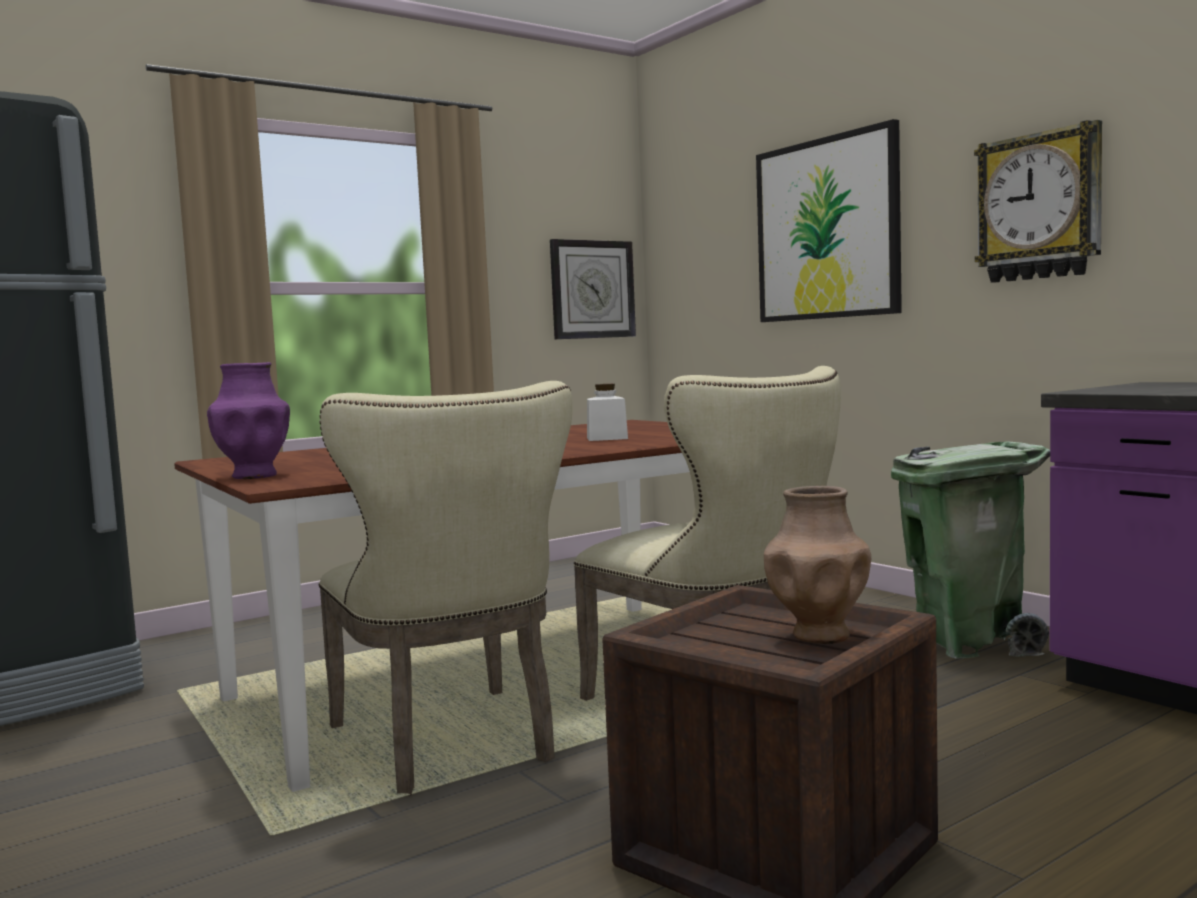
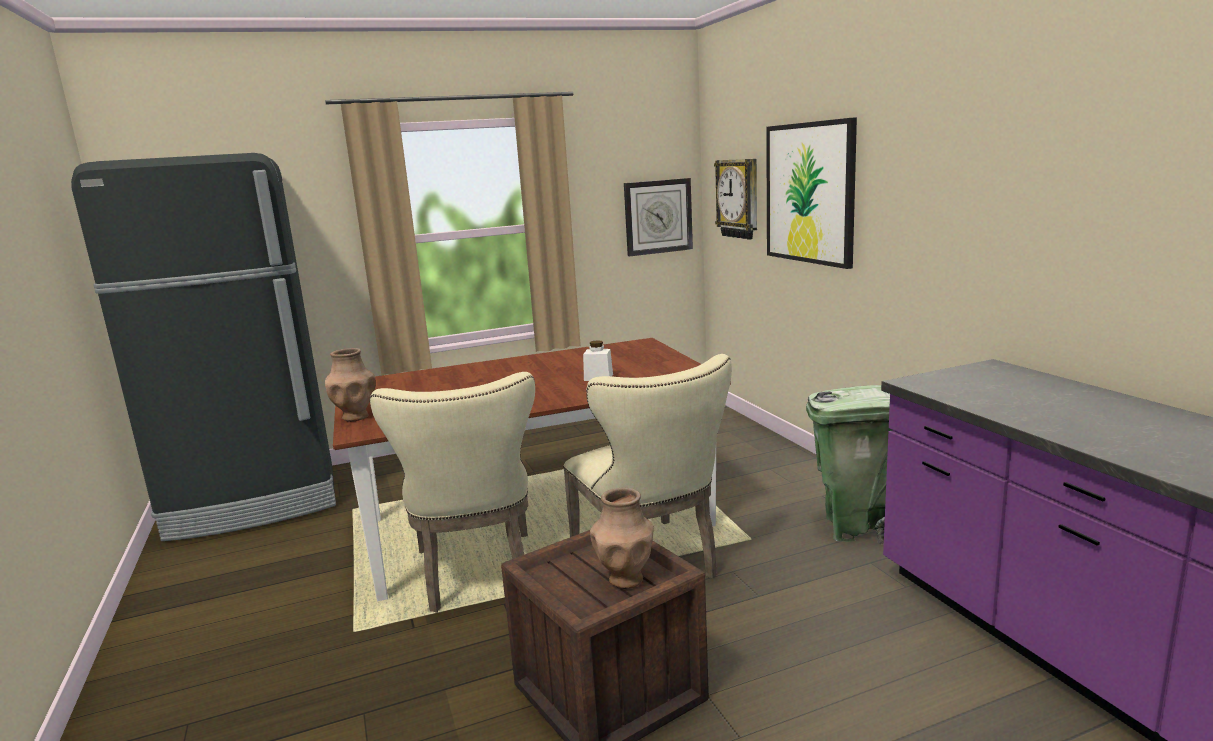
camera: 15 degrees right, 10 degrees up
purple vase [207,362,290,479] -> brown vase [325,348,376,422]
wall clock [974,120,1102,283] -> wall clock moved to [714,159,757,240]

